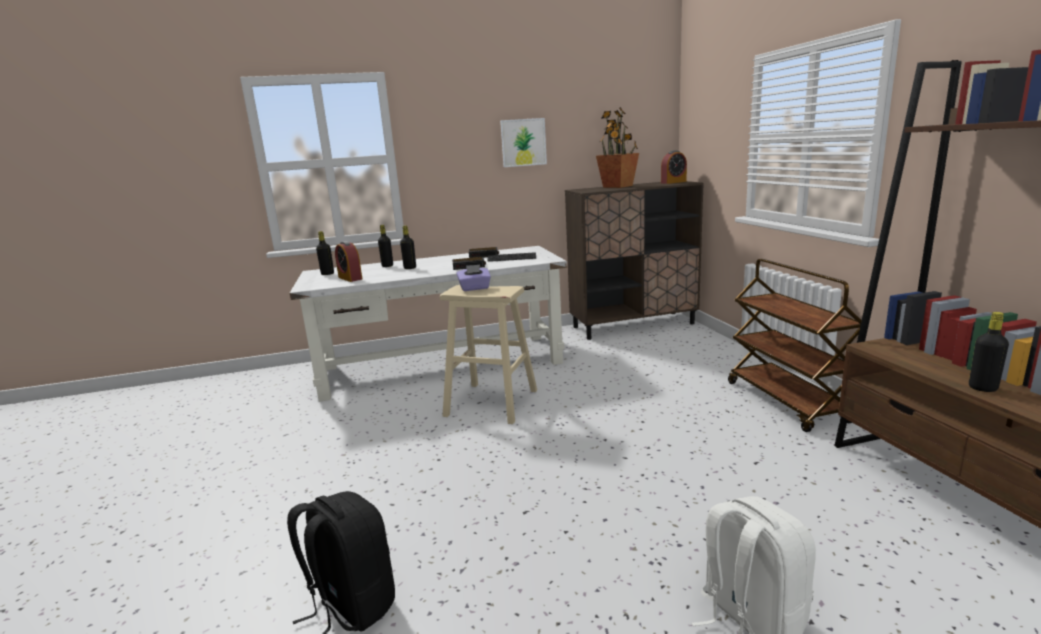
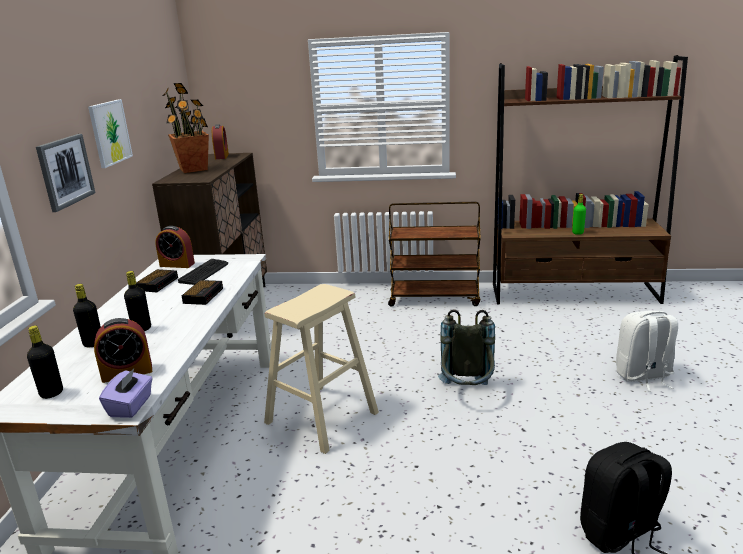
camera: 70 degrees left, 5 degrees up
purple tissue box [456,264,491,291] -> purple tissue box moved to [99,368,153,418]
black bottle [969,312,1009,392] -> green bottle [572,194,586,235]
none -> picture [36,134,96,212]
none -> alarm clock [155,226,195,268]
none -> grey backpack [438,309,495,385]

